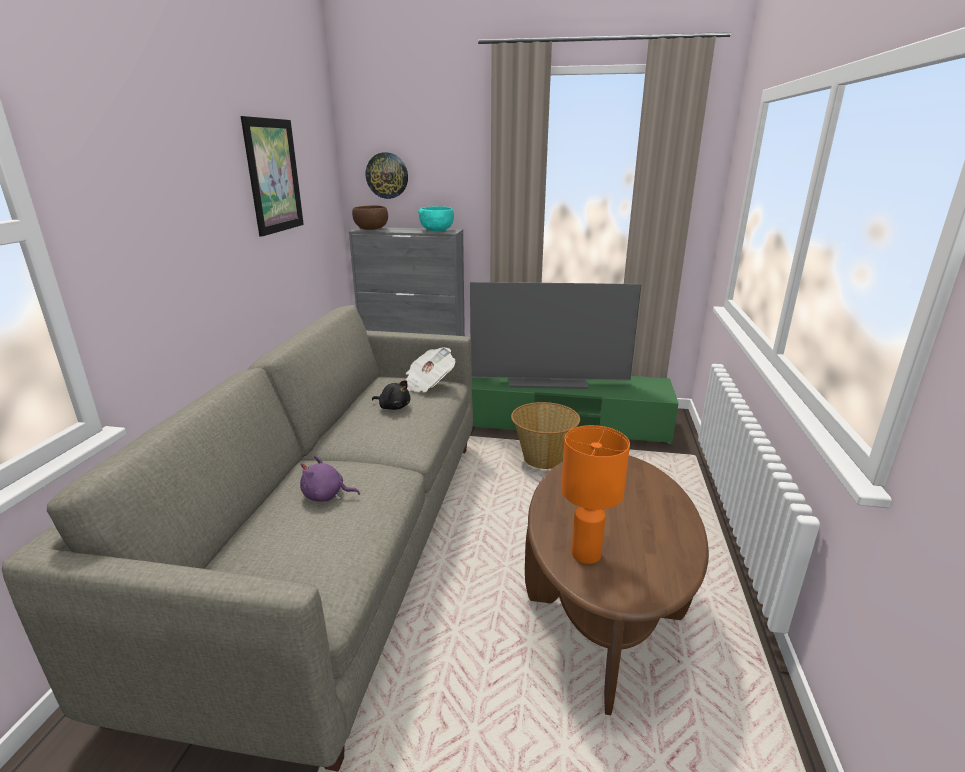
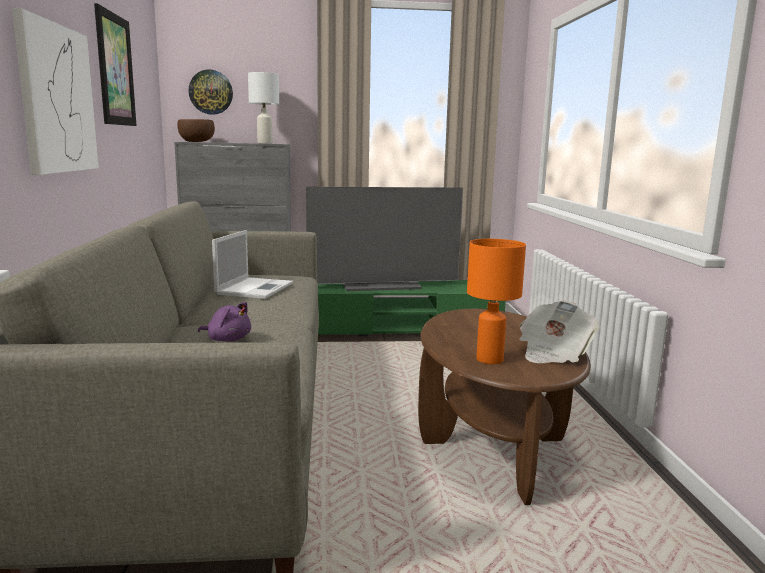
camera: 15 degrees left, 10 degrees down
purple plush toy [300,456,360,502] -> purple plush toy turned 150 degrees counterclockwise [198,302,251,342]
black plush toy [372,380,410,410] -> laptop [212,230,293,299]
newspaper [406,347,455,393] -> newspaper moved to [519,301,599,363]
turquoise bowl [418,206,454,232] -> white table lamp [248,72,279,144]
basket [511,402,580,469] -> none
none -> picture [12,8,99,175]

